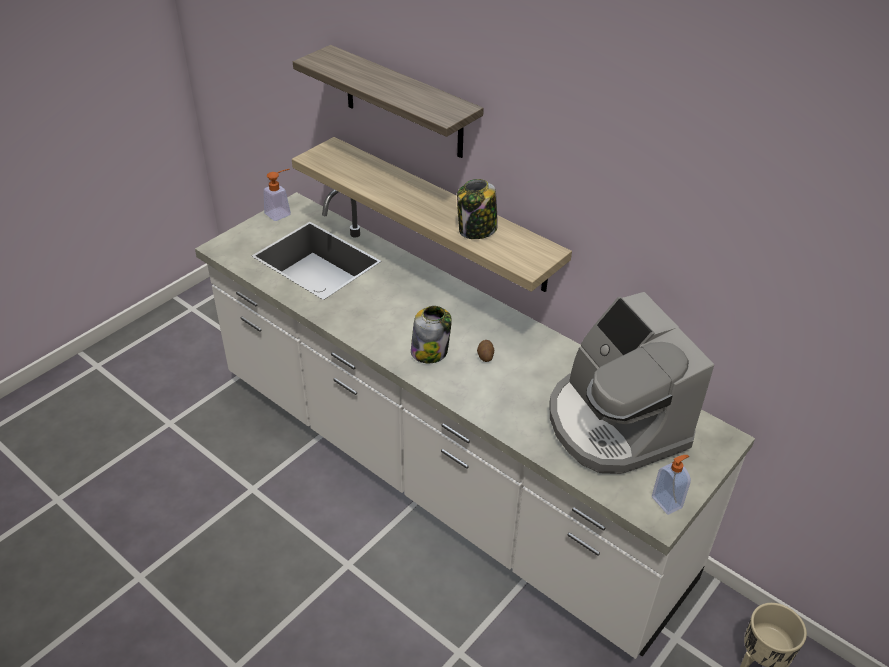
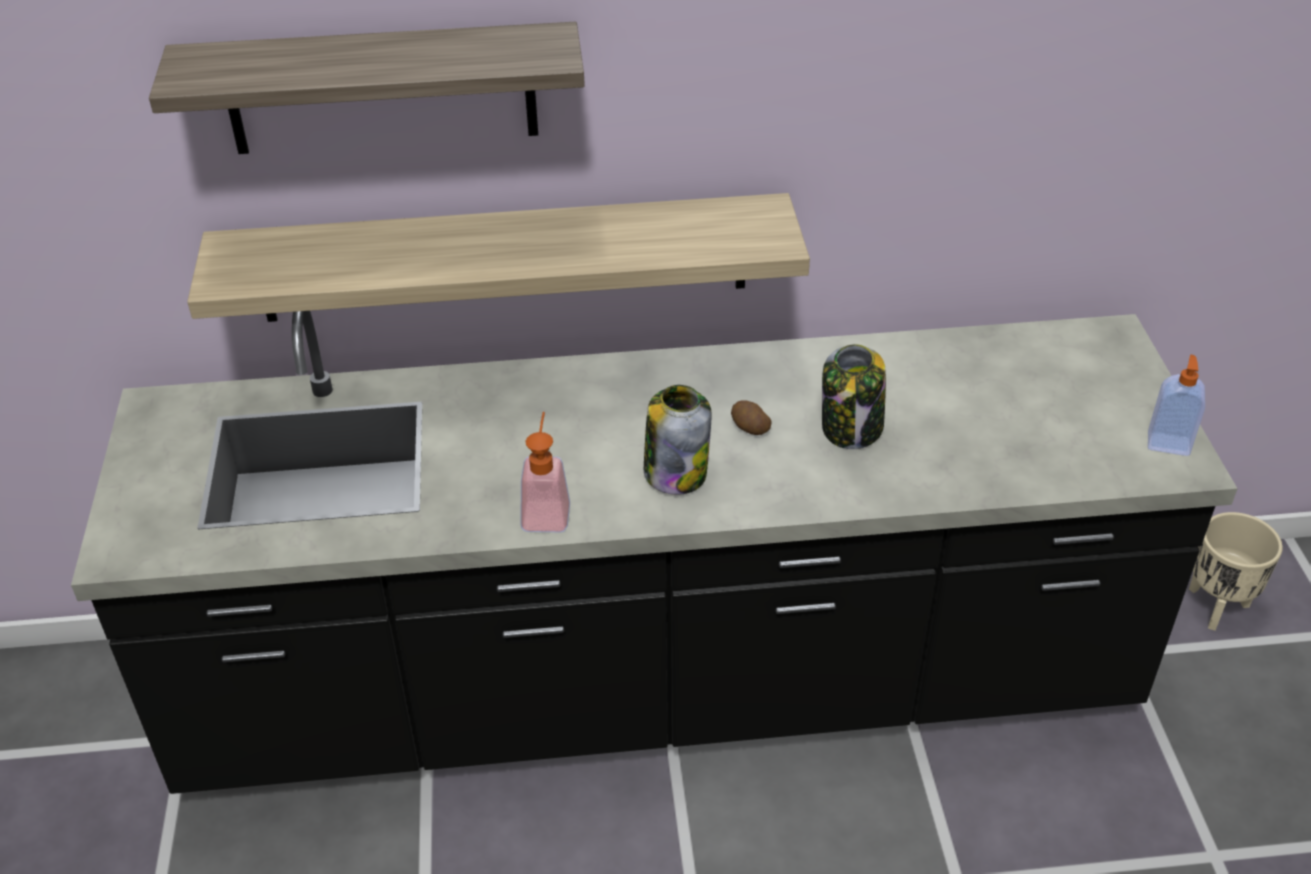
camera: 45 degrees left, 0 degrees up
white counter [195,190,755,659] -> black counter [71,311,1238,794]
soap dispenser [264,169,291,221] -> soap dispenser moved to [520,412,570,532]
jar [457,179,498,239] -> jar moved to [822,344,886,449]
coffee machine [550,292,714,474] -> none

